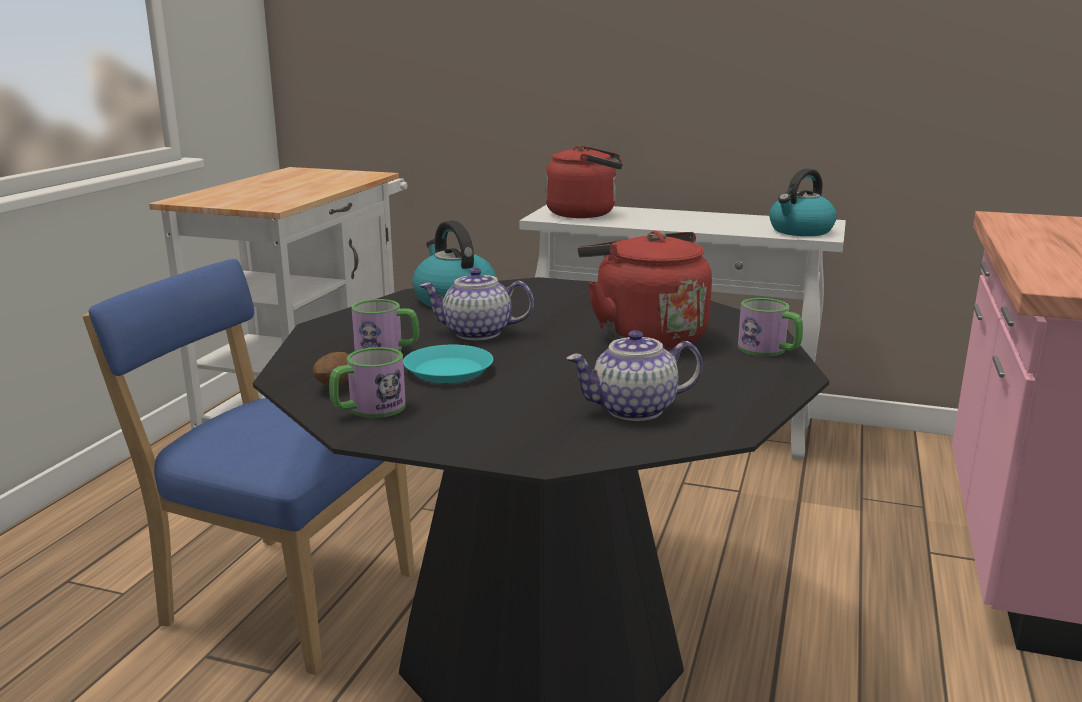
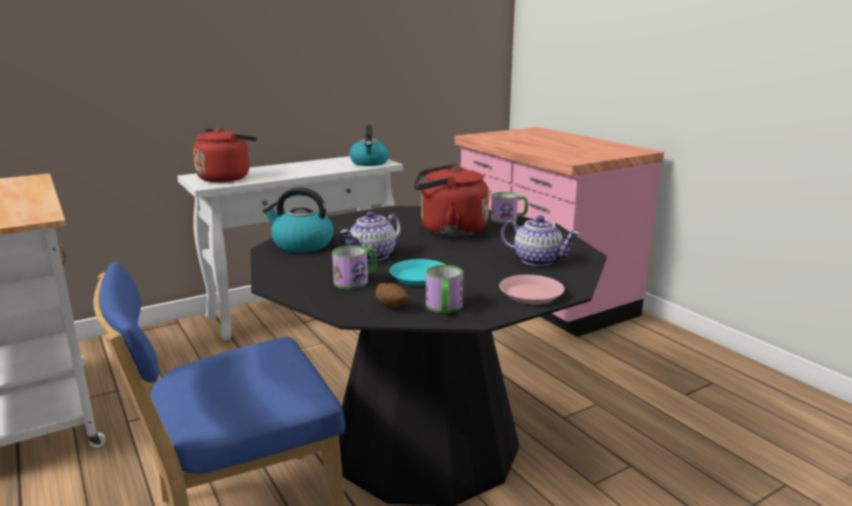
camera: 50 degrees left, 0 degrees up
teapot [567,330,703,421] -> teapot turned 90 degrees counterclockwise [501,215,580,266]
none -> pink plate [499,275,565,304]

